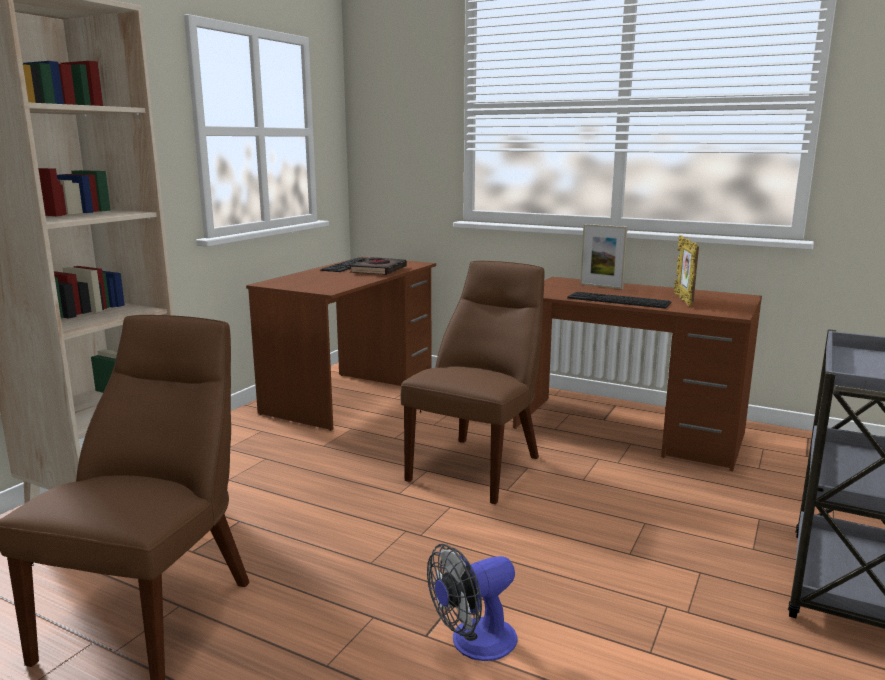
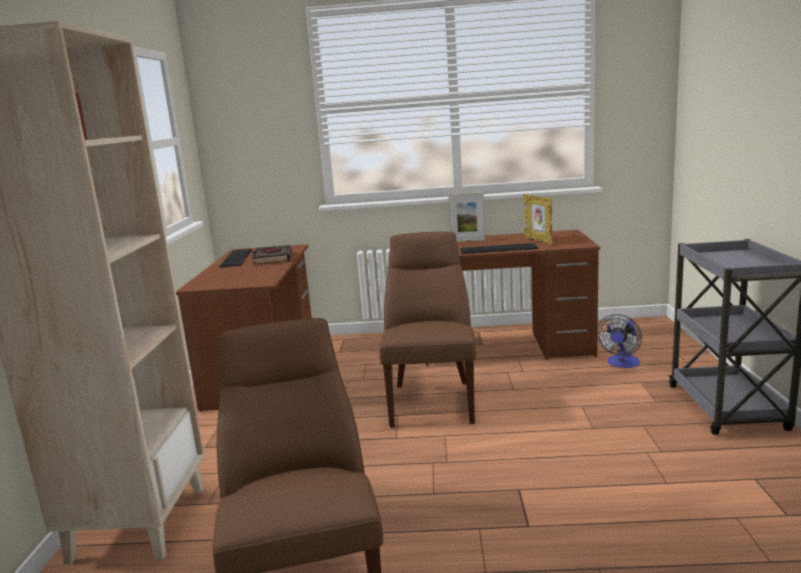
camera: 25 degrees left, 0 degrees up
fan [427,544,518,661] -> fan moved to [597,314,642,368]

